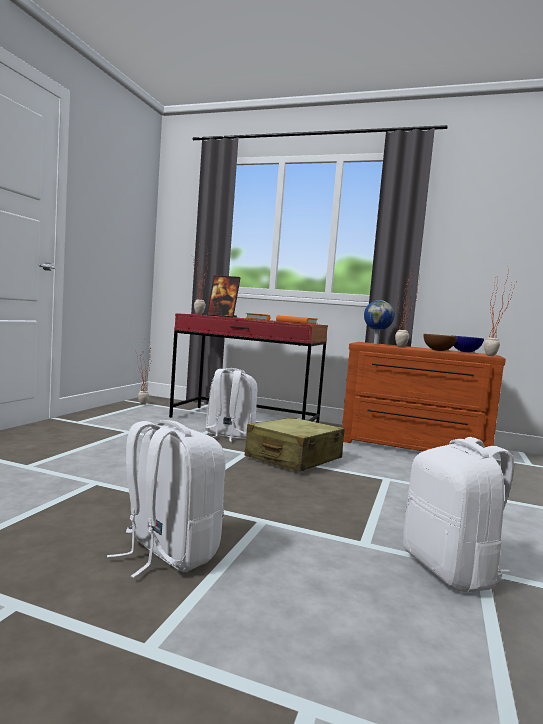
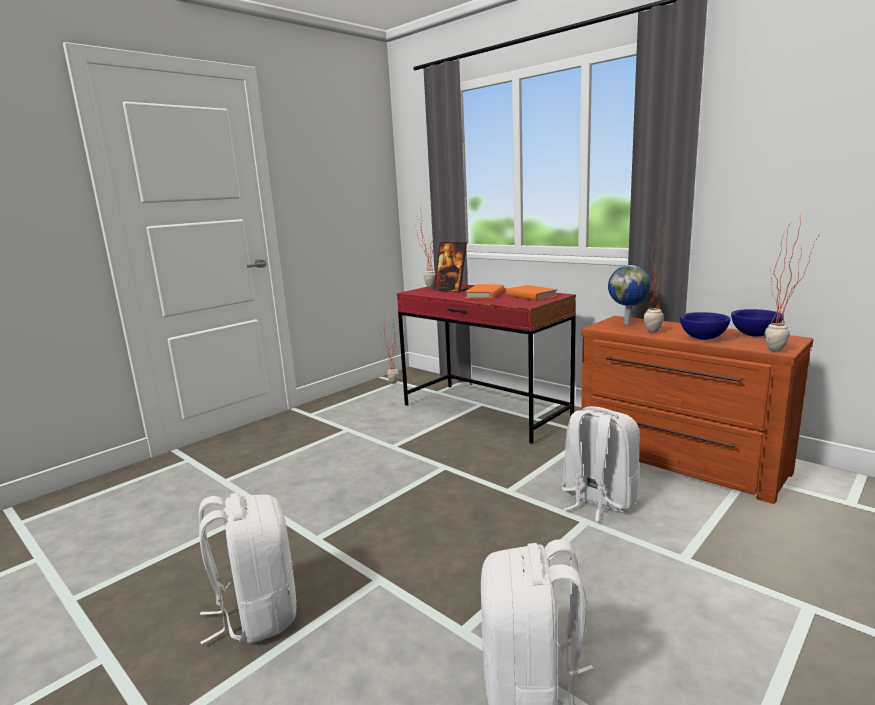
camera: 25 degrees right, 10 degrees up
white backpack [205,368,257,442] -> white backpack moved to [562,406,640,522]
beige suitcase [245,417,345,472] -> none
brown bowl [423,334,458,351] -> blue bowl [680,312,731,340]

